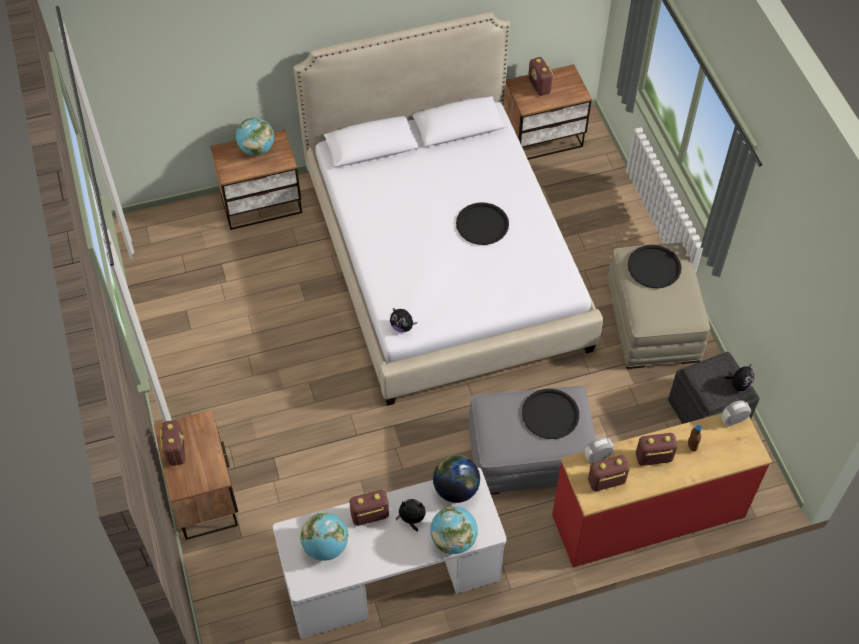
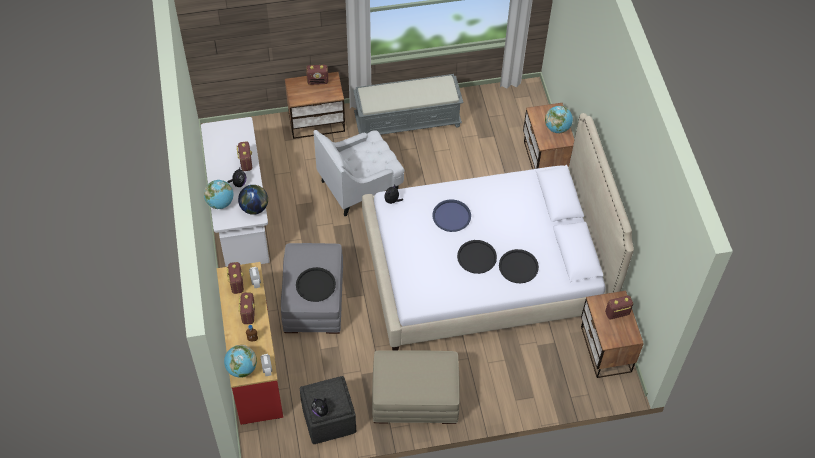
camera: 95 degrees right, 0 degrees up
globe [300,512,349,561] -> globe moved to [224,345,257,378]
black tray [628,245,681,288] -> black tray moved to [499,249,539,283]
none -> white armchair [314,130,404,216]
none -> grey bench [353,74,464,135]
none -> blue tray [432,199,471,232]

